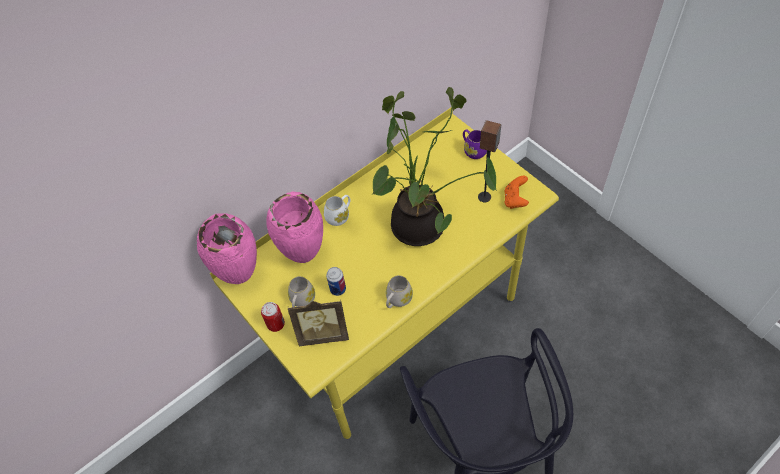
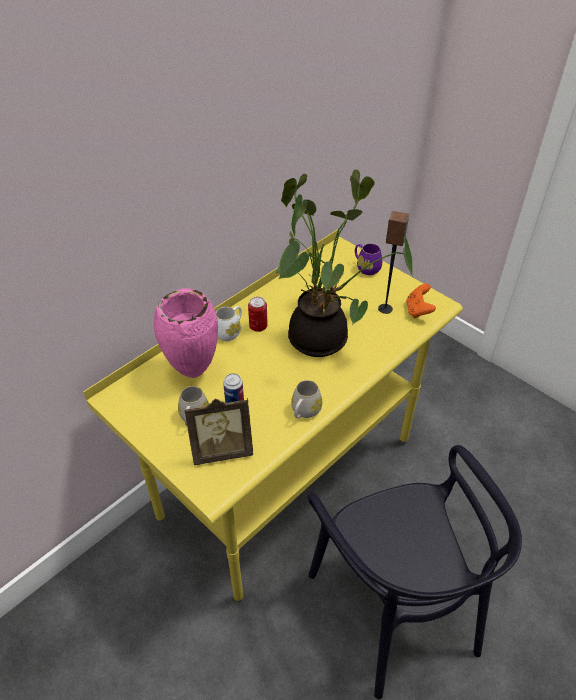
camera: 10 degrees left, 10 degrees down
pink vase [197,213,257,284] -> none
can [261,302,285,332] -> can moved to [248,297,268,332]

